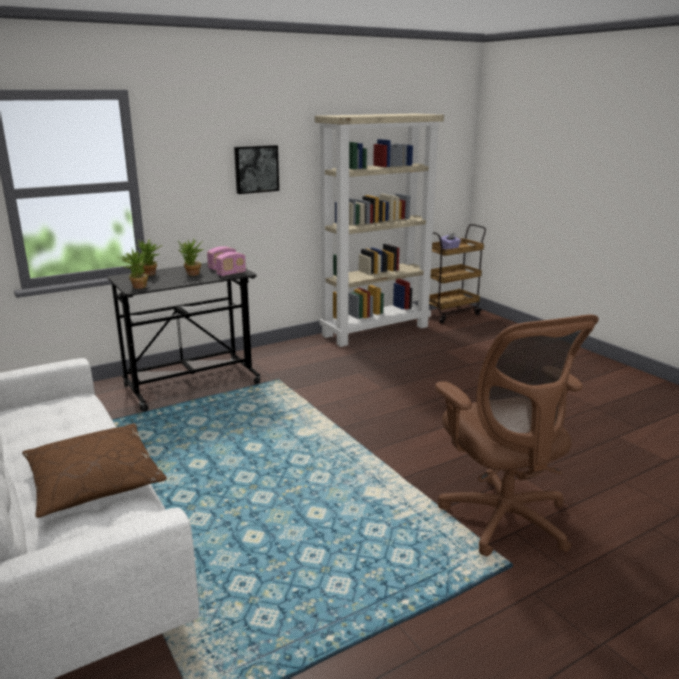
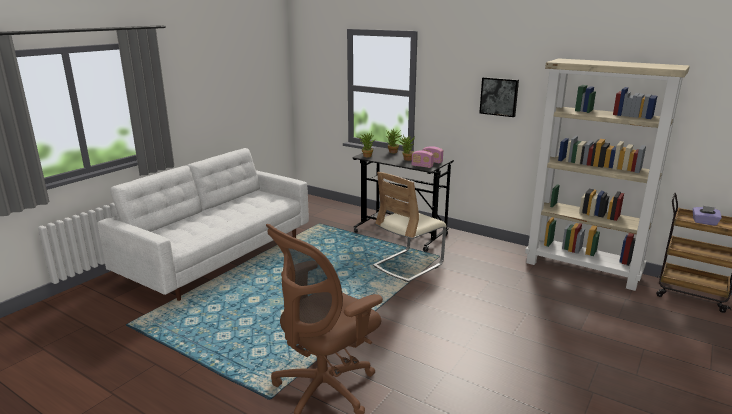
camera: 65 degrees right, 0 degrees up
brown pillow [22,423,167,518] -> none
none -> beige chair [373,172,447,282]

